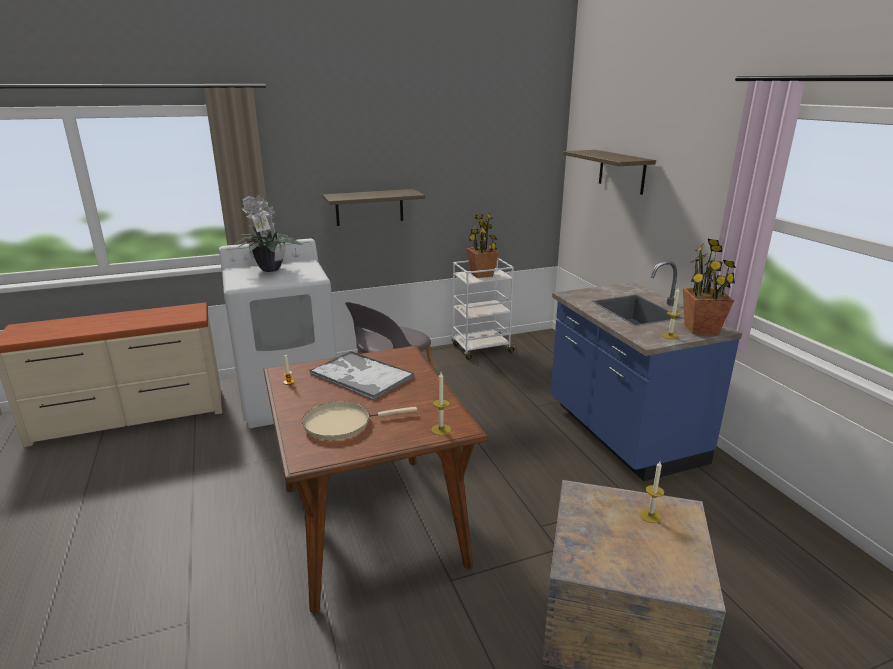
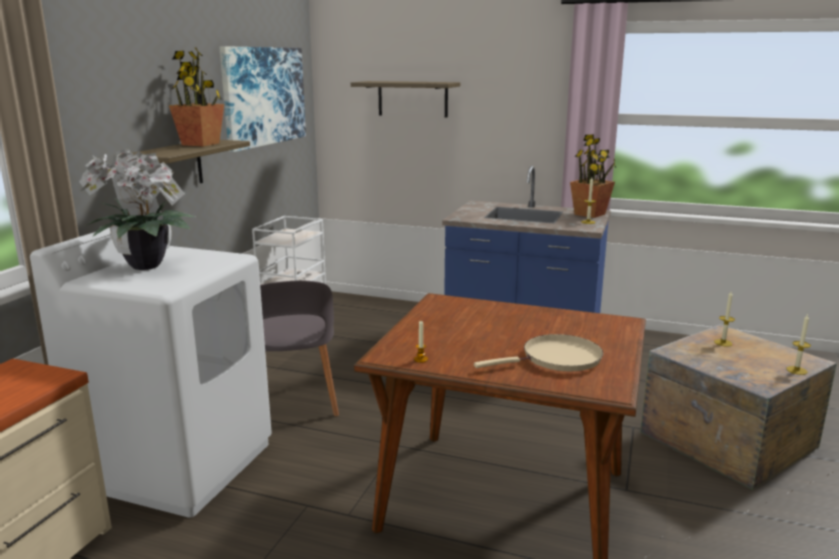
camera: 50 degrees left, 5 degrees down
beige frying pan [302,401,417,440] -> beige frying pan turned 135 degrees counterclockwise [474,334,603,371]
tray [309,351,414,400] -> none
candle [431,373,451,435] -> candle moved to [786,314,811,375]
potted plant [466,213,499,278] -> potted plant moved to [169,48,224,146]
none -> picture [219,46,306,152]

